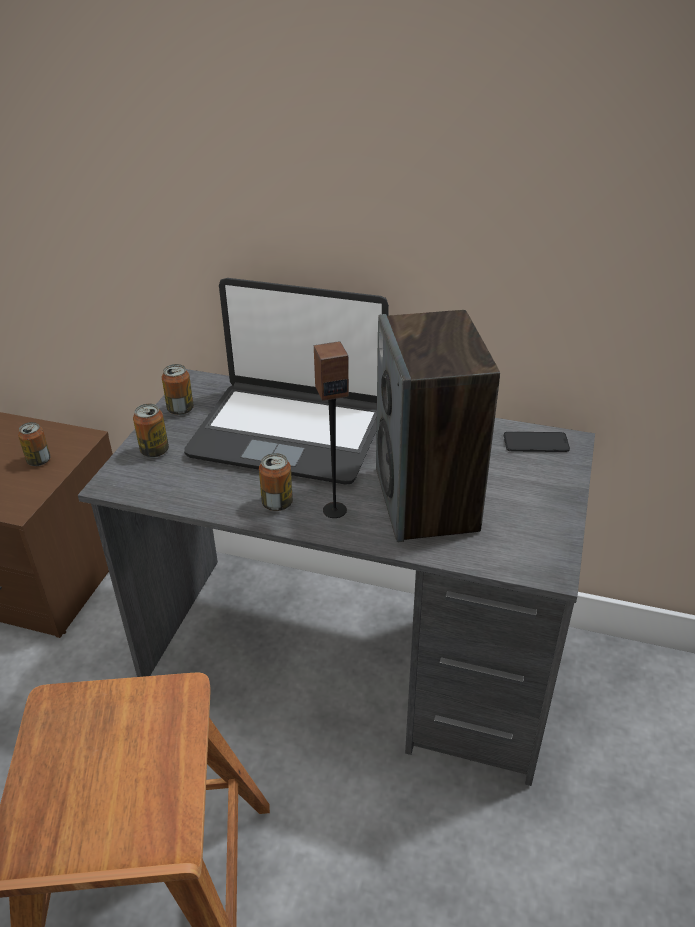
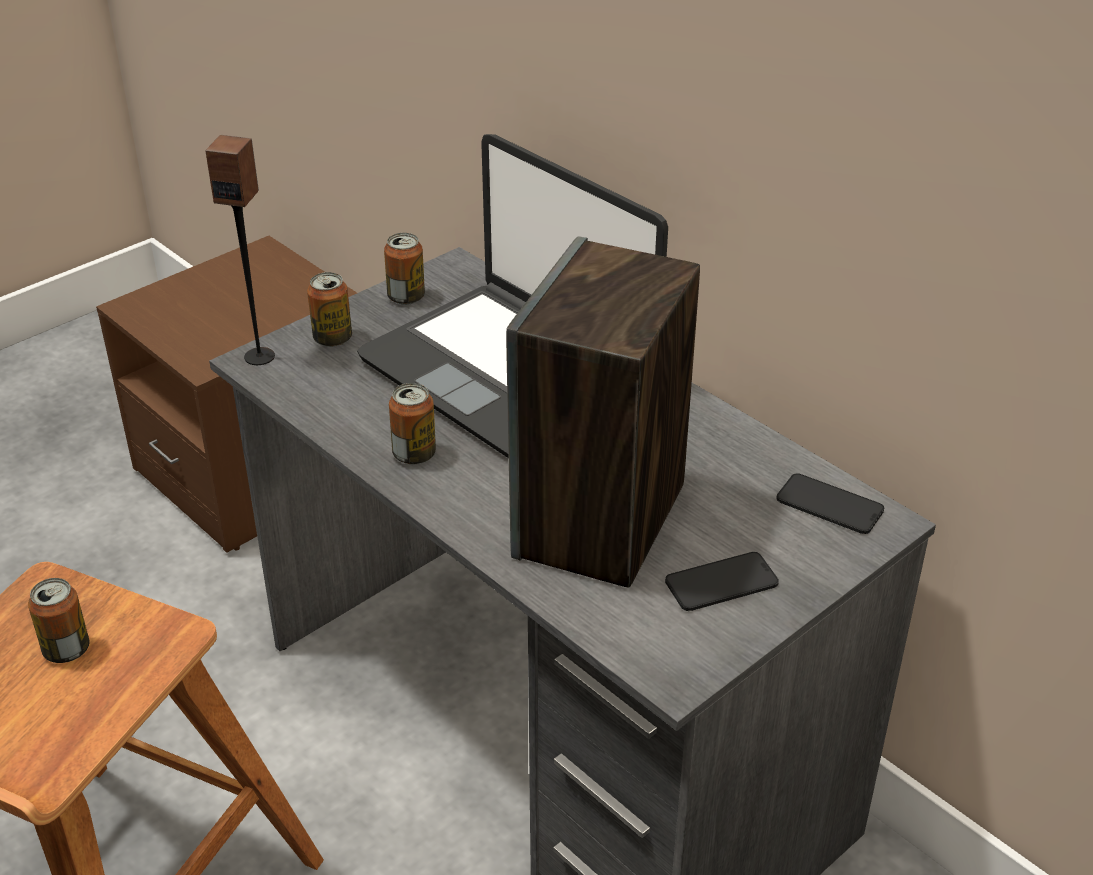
camera: 30 degrees right, 0 degrees up
can [18,422,51,466] -> can moved to [28,578,89,663]
speaker [314,341,349,518] -> speaker moved to [205,135,275,365]
none -> phone [665,552,779,611]

